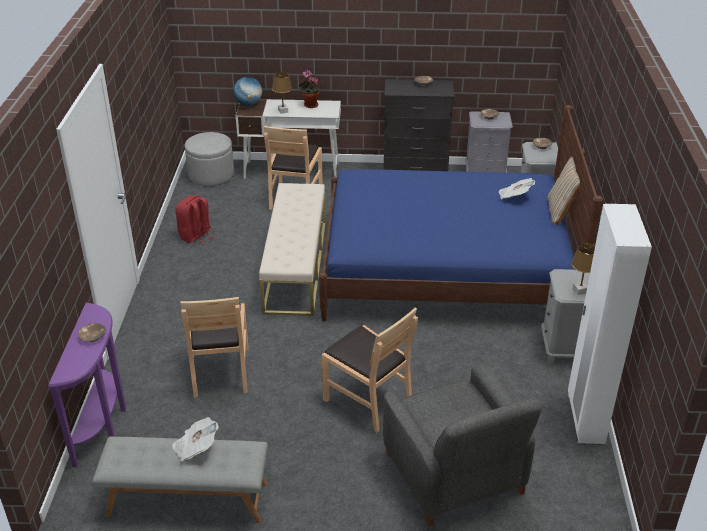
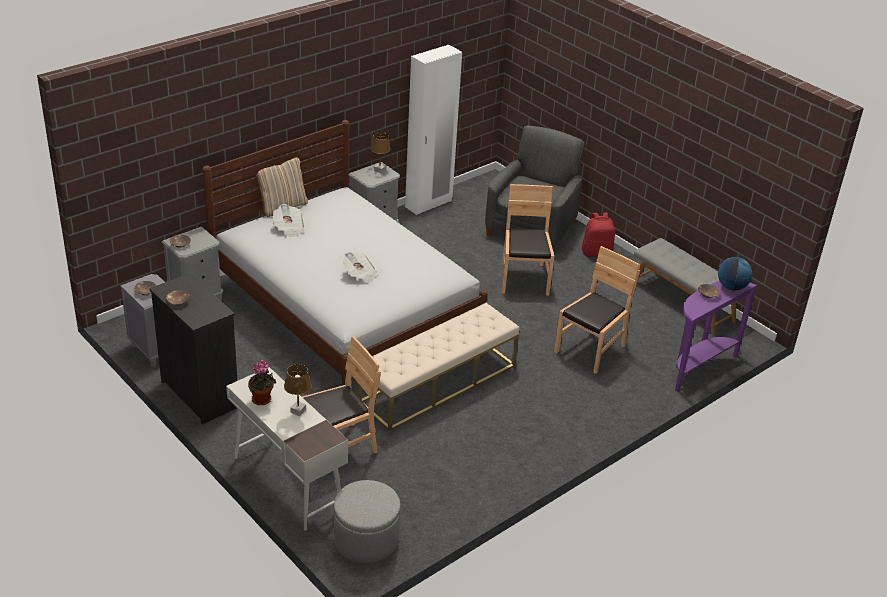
camera: 135 degrees left, 0 degrees up
newspaper [172,417,219,461] -> newspaper moved to [343,252,377,284]
red backpack [176,196,215,245] -> red backpack moved to [582,213,615,257]
globe [234,77,262,106] -> globe moved to [718,257,752,291]
blue bed [319,105,603,322] -> white bed [203,120,488,386]

